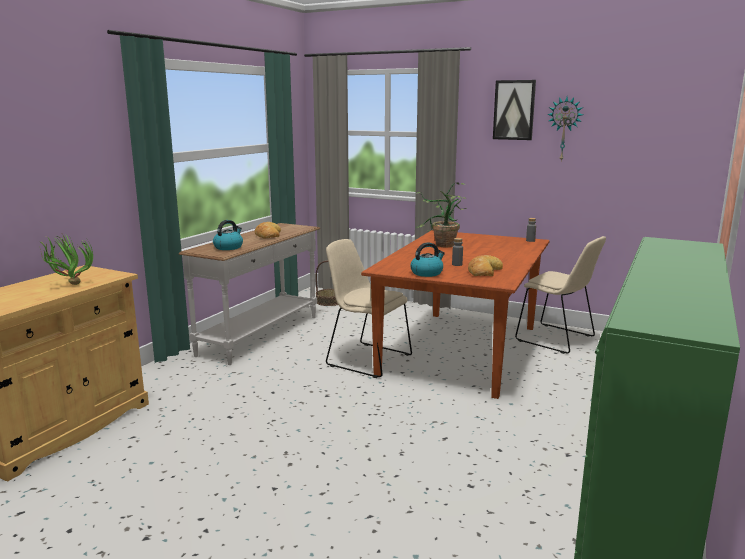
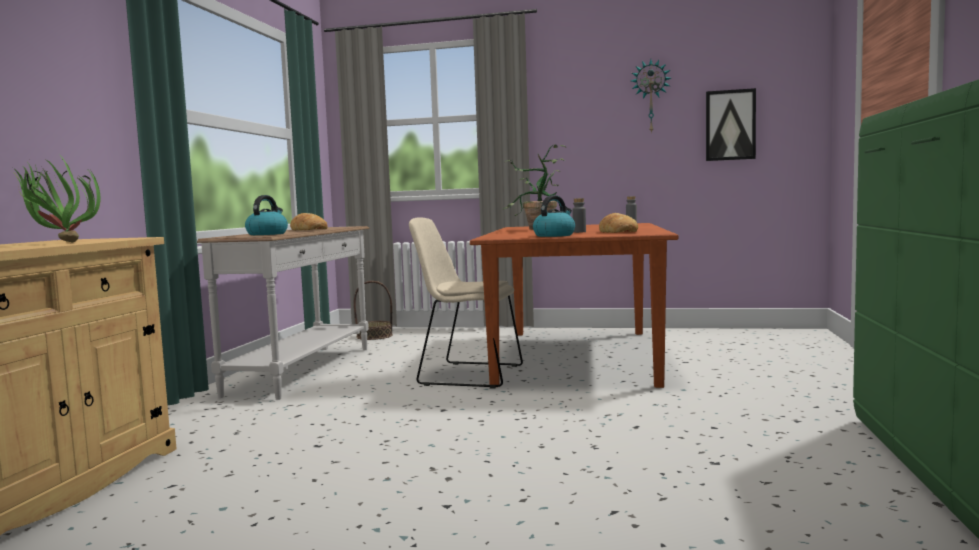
camera: 15 degrees left, 10 degrees down
picture [493,80,536,140] -> picture moved to [706,88,756,161]
beige chair [515,236,606,354] -> none

